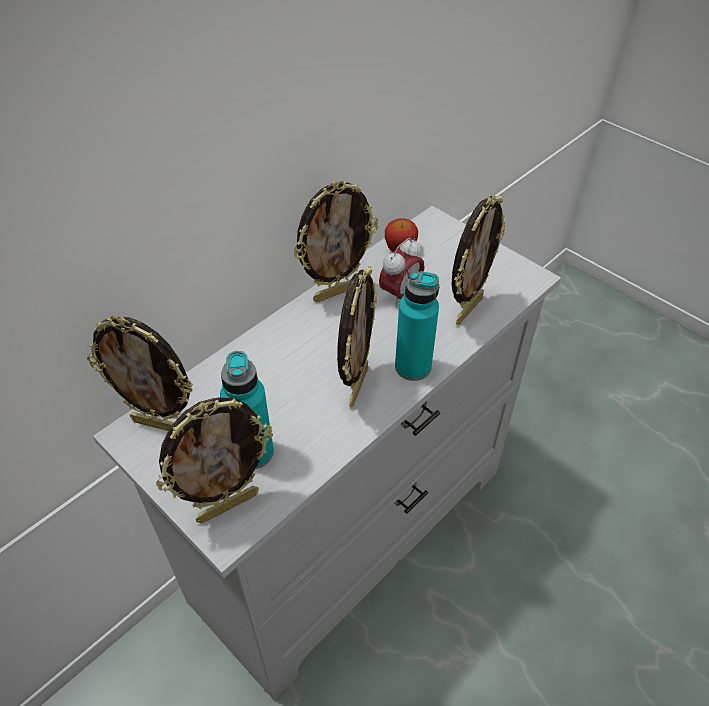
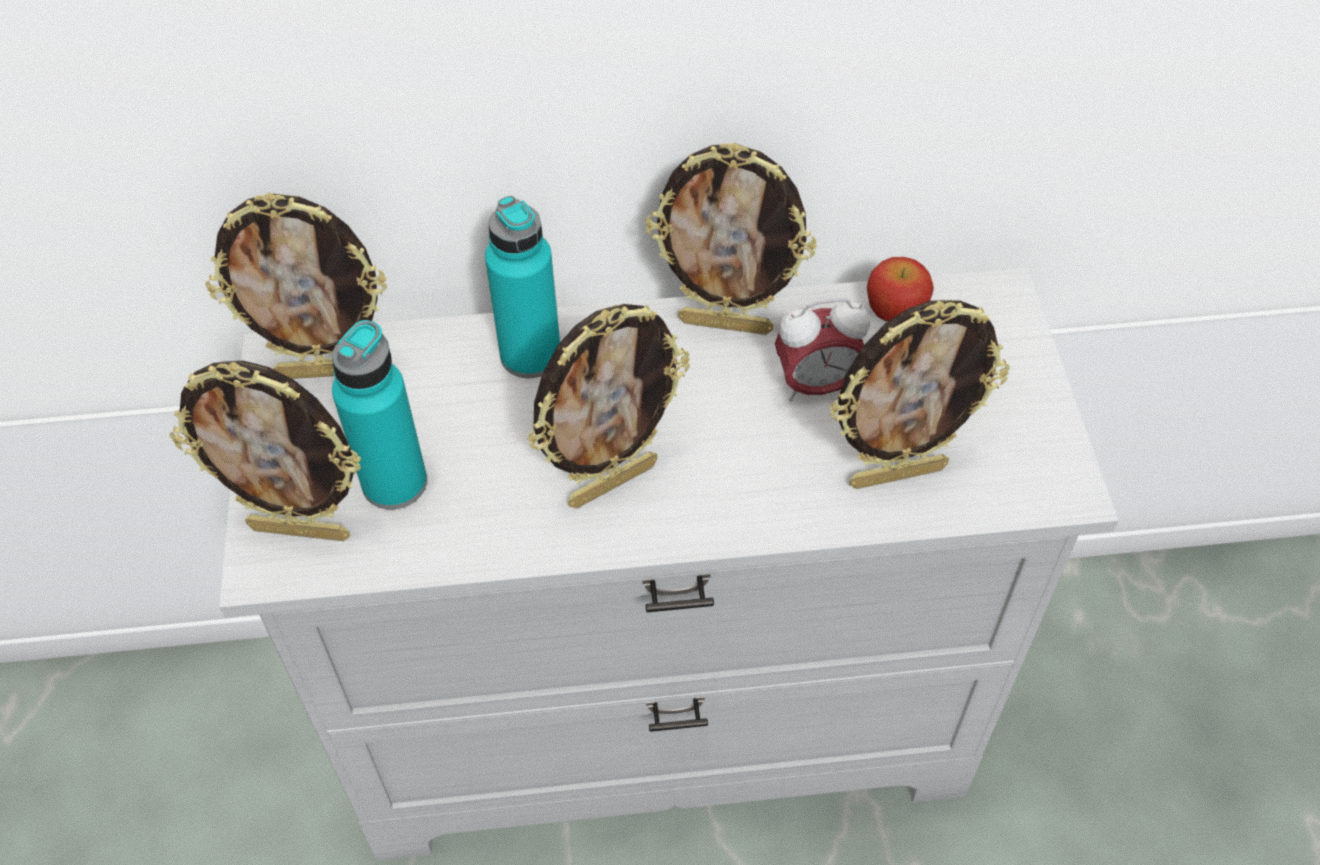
camera: 40 degrees right, 5 degrees up
picture frame [87,316,193,431] -> picture frame turned 60 degrees counterclockwise [205,192,387,379]
turquoise bottle [395,271,439,381] -> turquoise bottle moved to [485,196,560,378]

